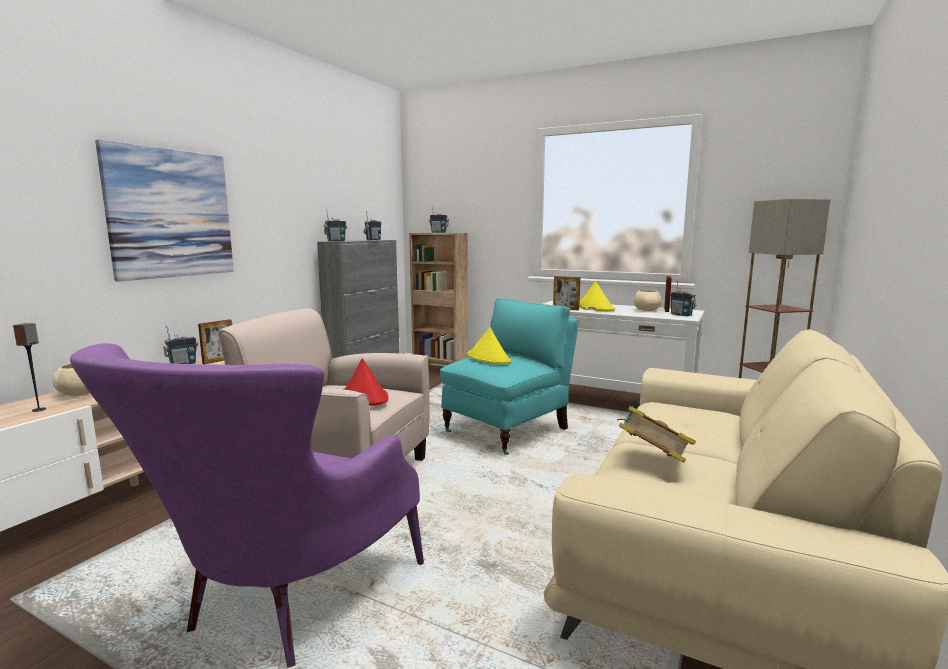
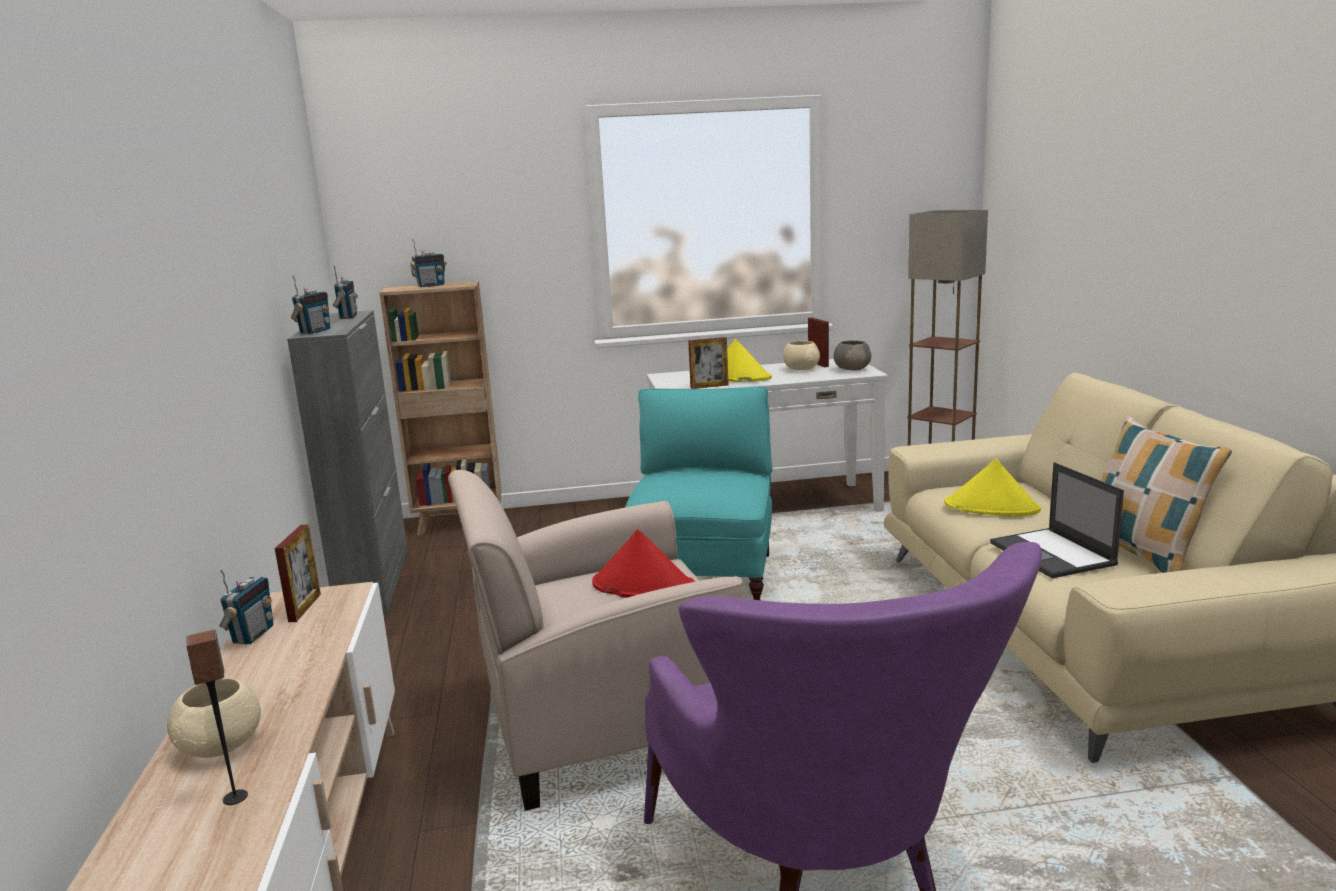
camera: 35 degrees left, 5 degrees up
picture [95,139,234,282] -> none
yellow hat [467,327,511,365] -> yellow hat moved to [944,459,1041,516]
book [617,406,696,462] -> laptop [990,462,1124,578]
radio [670,281,697,316] -> grey bowl [834,341,871,370]
none -> pillow [1101,416,1232,573]

